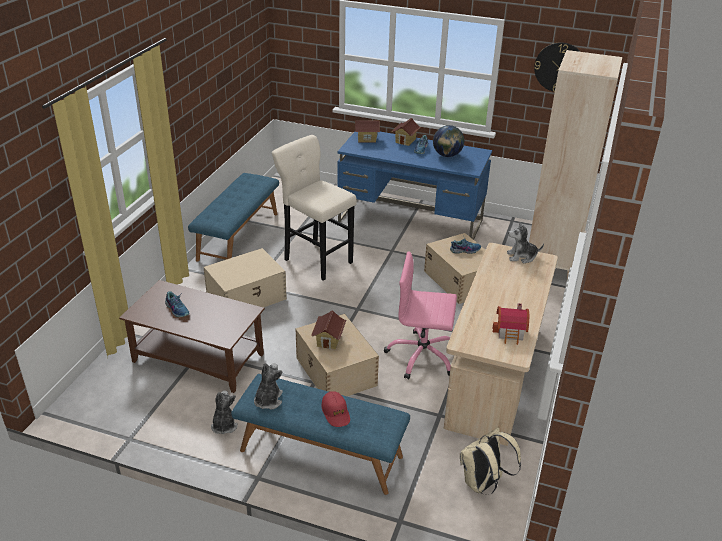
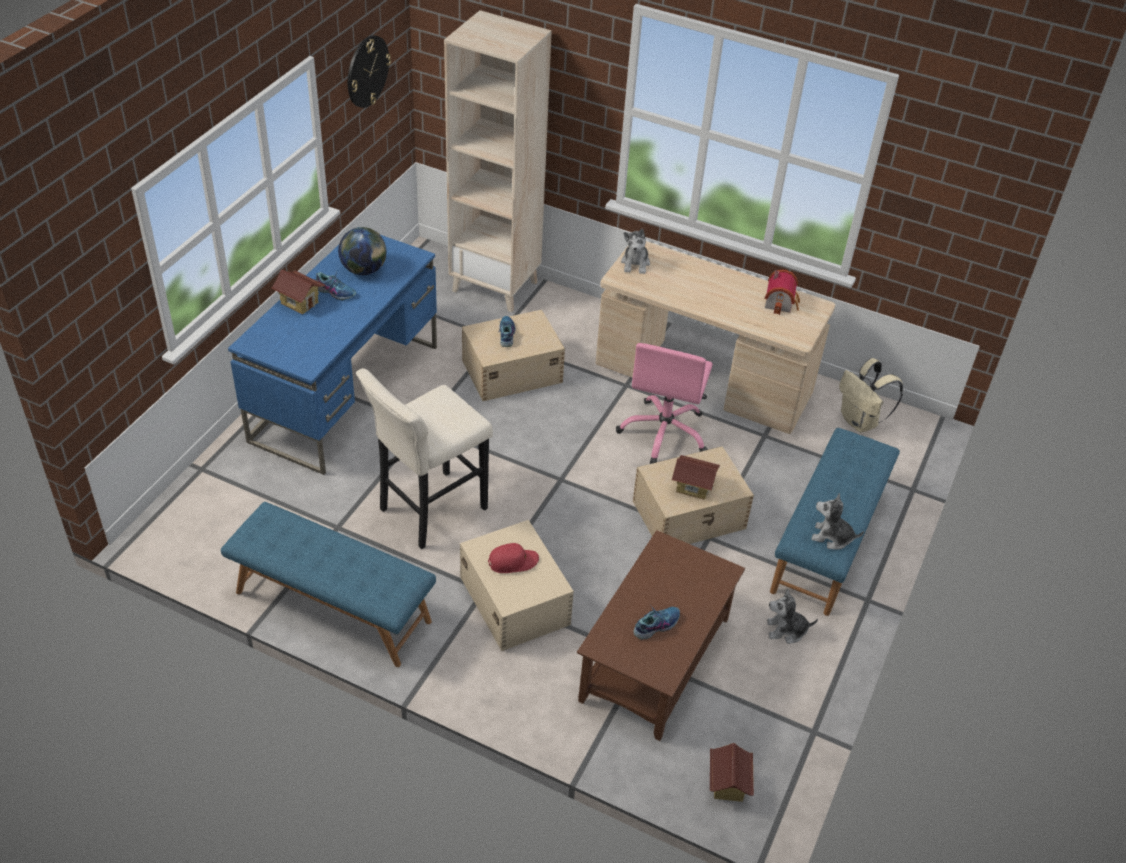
camera: 85 degrees left, 10 degrees up
red cap [321,391,350,427] -> red cap moved to [488,543,539,573]
toy house [355,120,380,143] -> toy house moved to [710,743,754,802]

